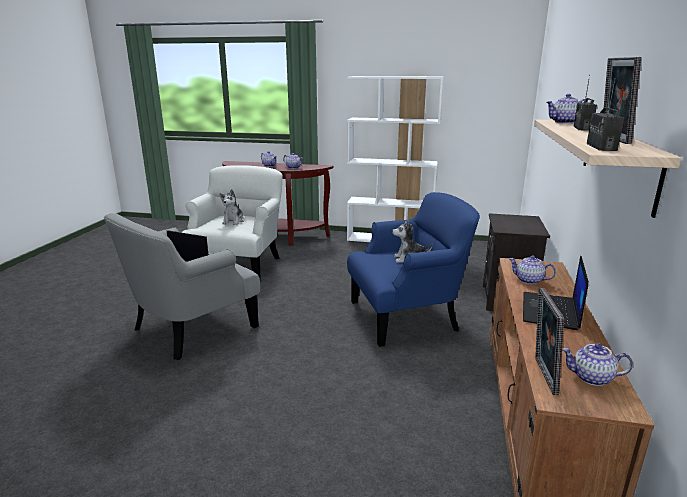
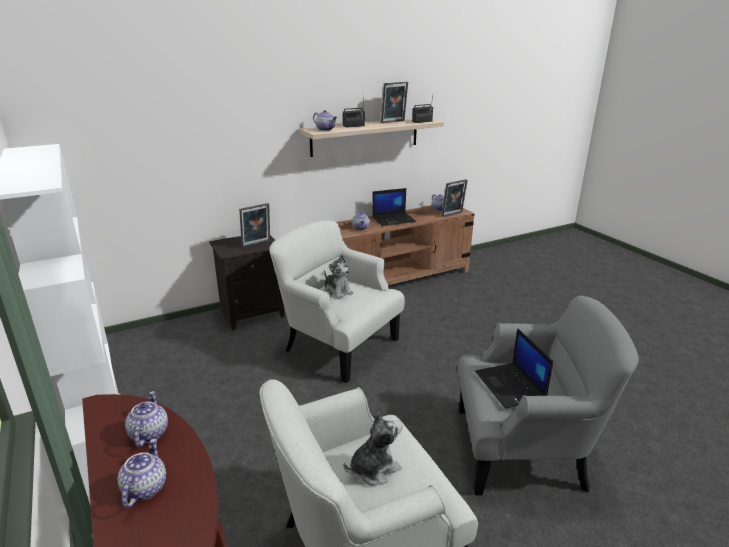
camera: 130 degrees left, 5 degrees up
blue armchair [347,192,480,347] -> white armchair [270,220,405,383]
none -> picture frame [239,203,270,247]

